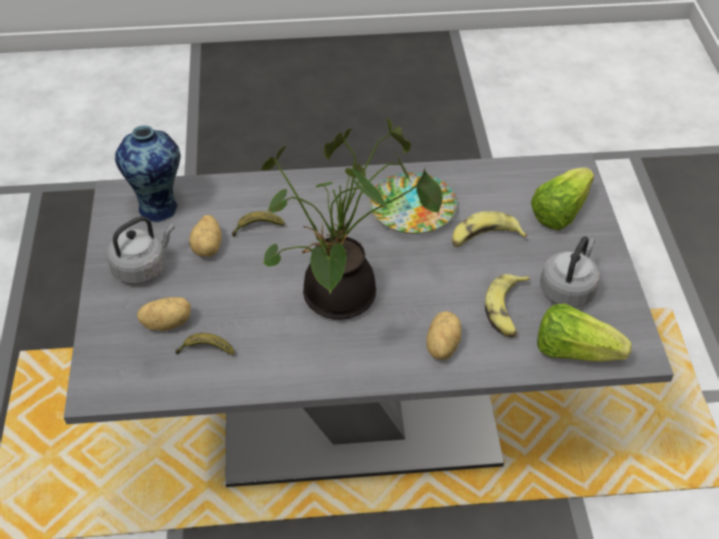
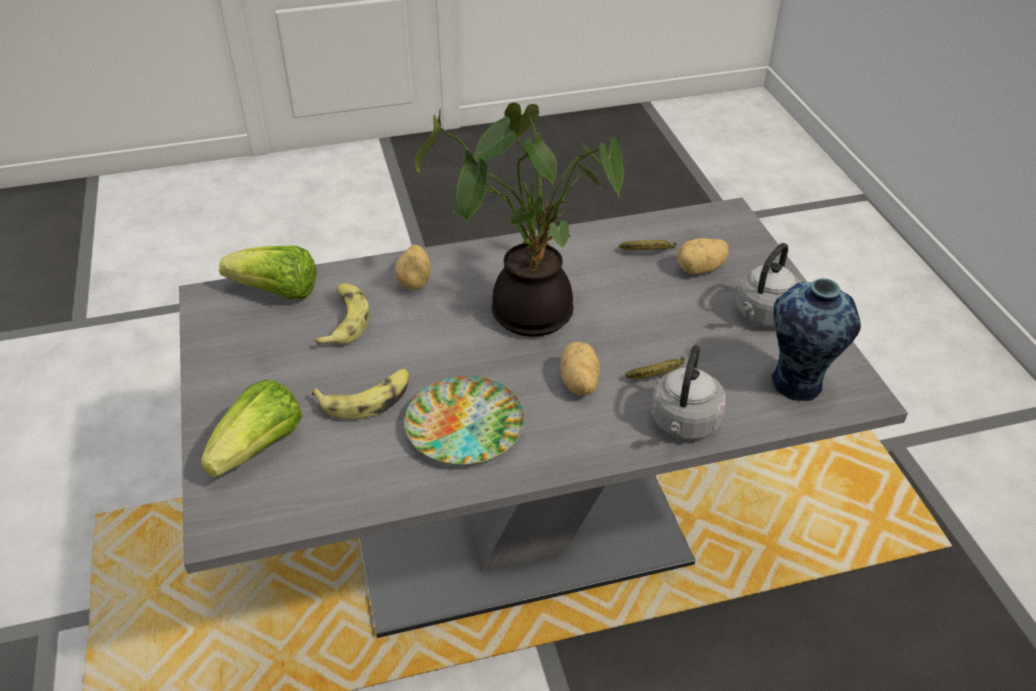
camera: 170 degrees right, 5 degrees down
potato [189,215,222,257] -> potato moved to [561,342,600,396]
grey kettle [540,236,600,308] -> grey kettle moved to [651,345,726,440]

